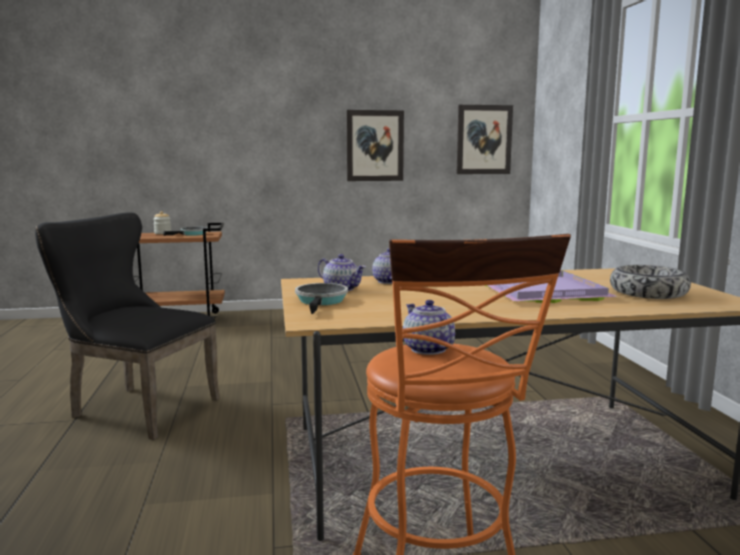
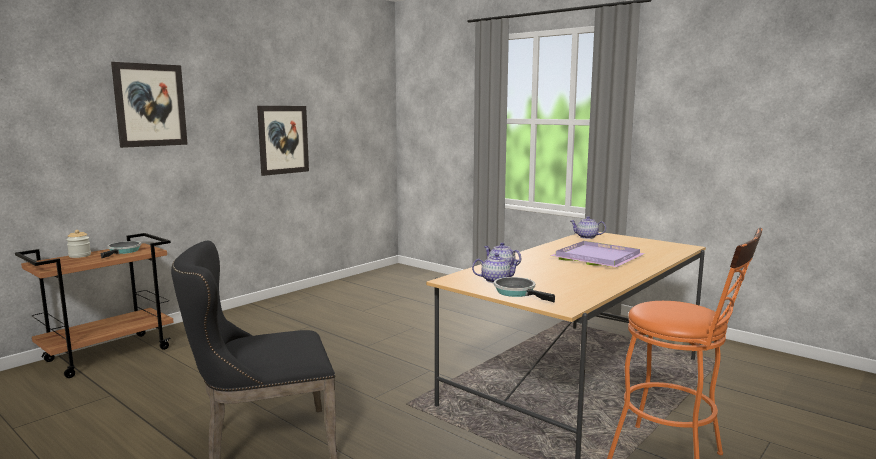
camera: 40 degrees left, 0 degrees up
teapot [403,300,455,355] -> teapot moved to [570,216,606,239]
picture [457,105,513,174] -> picture moved to [111,62,188,148]
bowl [610,265,691,299] -> none

